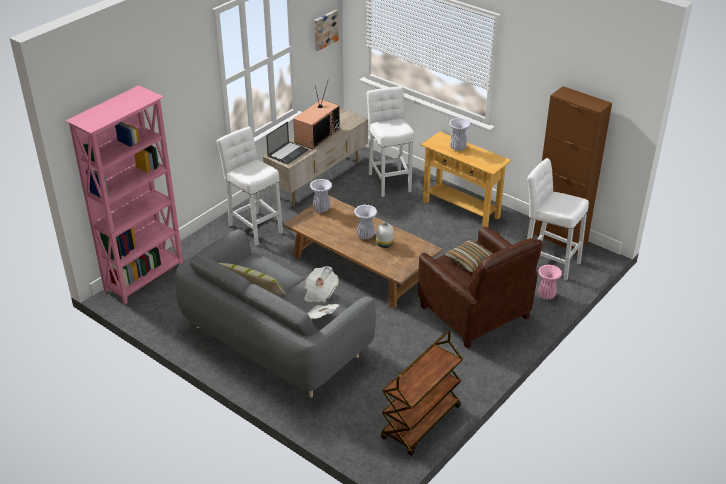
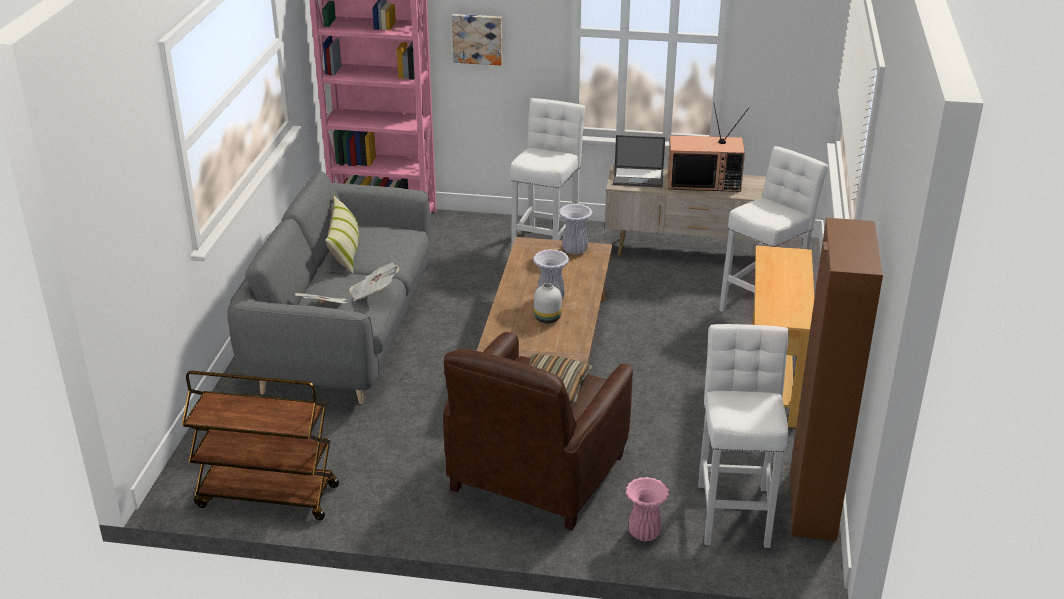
camera: 60 degrees right, 5 degrees down
picture [314,10,339,51] -> picture moved to [452,14,502,66]
white vase [449,118,471,151] -> none

